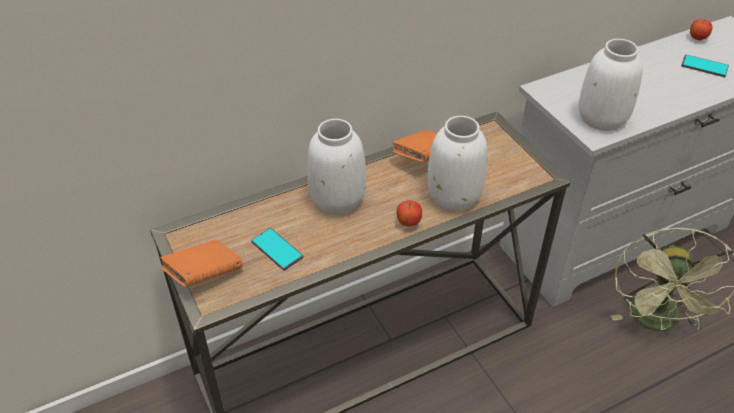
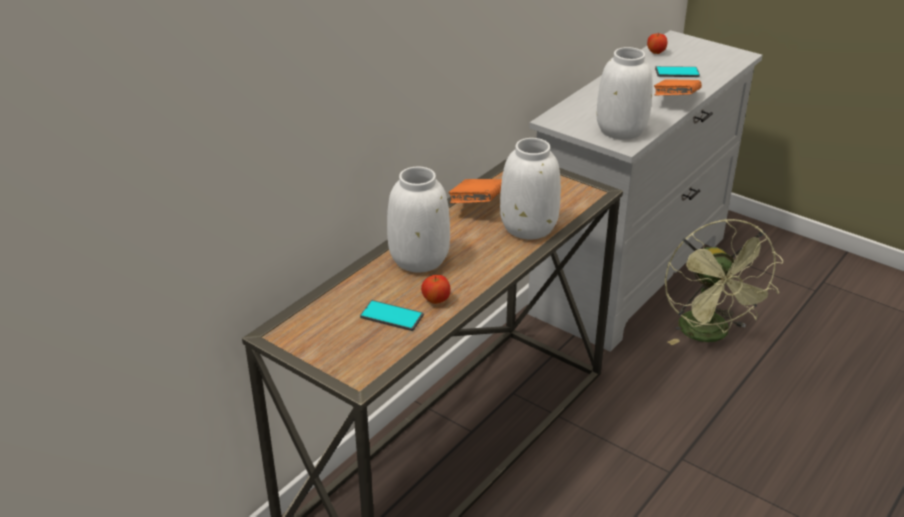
camera: 25 degrees left, 10 degrees down
orange book [160,240,242,287] -> orange book moved to [654,79,702,96]
apple [397,200,422,226] -> apple moved to [421,275,451,304]

